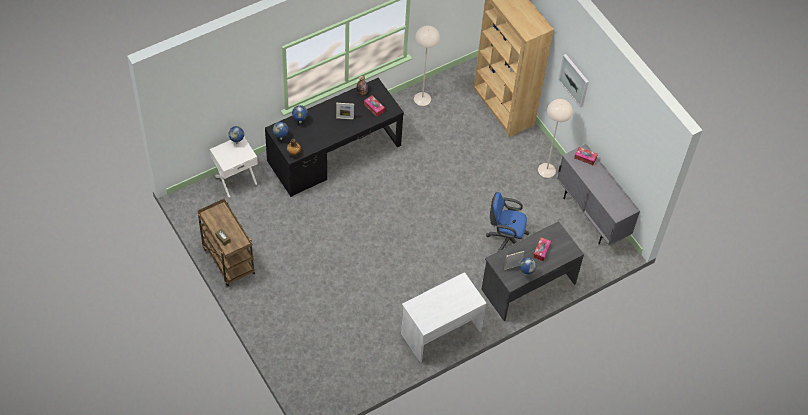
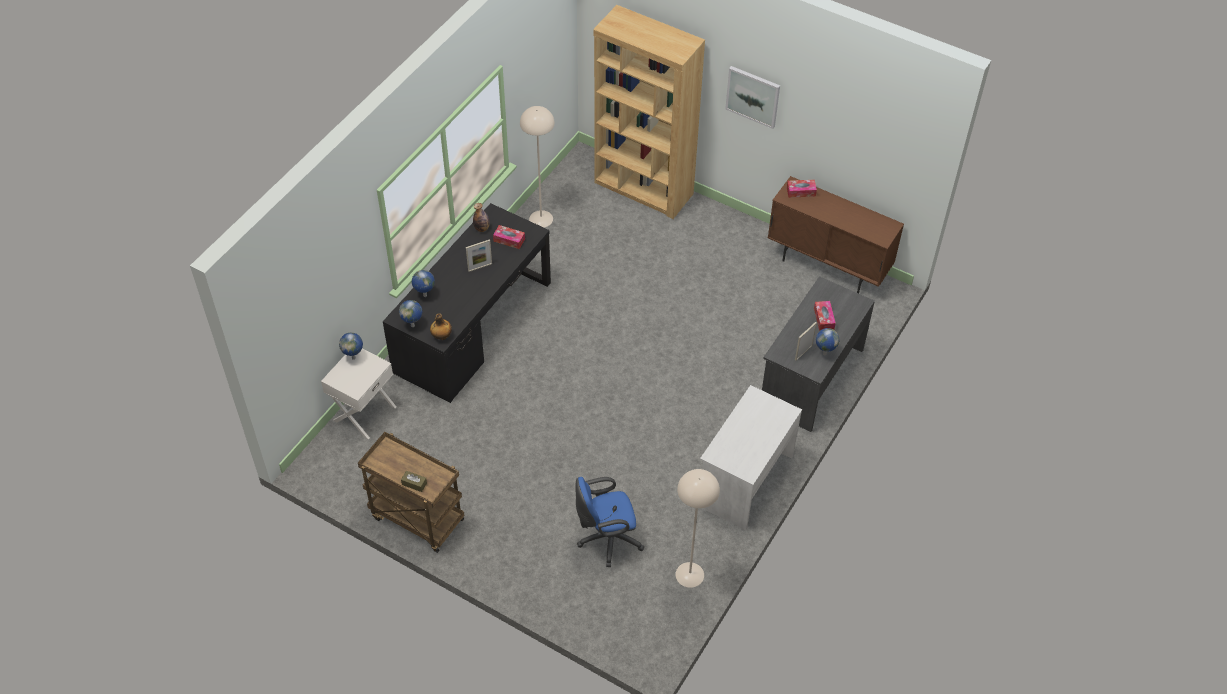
camera: 25 degrees left, 5 degrees down
blue office chair [486,192,530,251] -> blue office chair moved to [575,477,644,567]
beige floor lamp [538,99,573,178] -> beige floor lamp moved to [675,469,720,588]
grey cabinet [557,144,640,246] -> brown cabinet [768,176,904,294]

